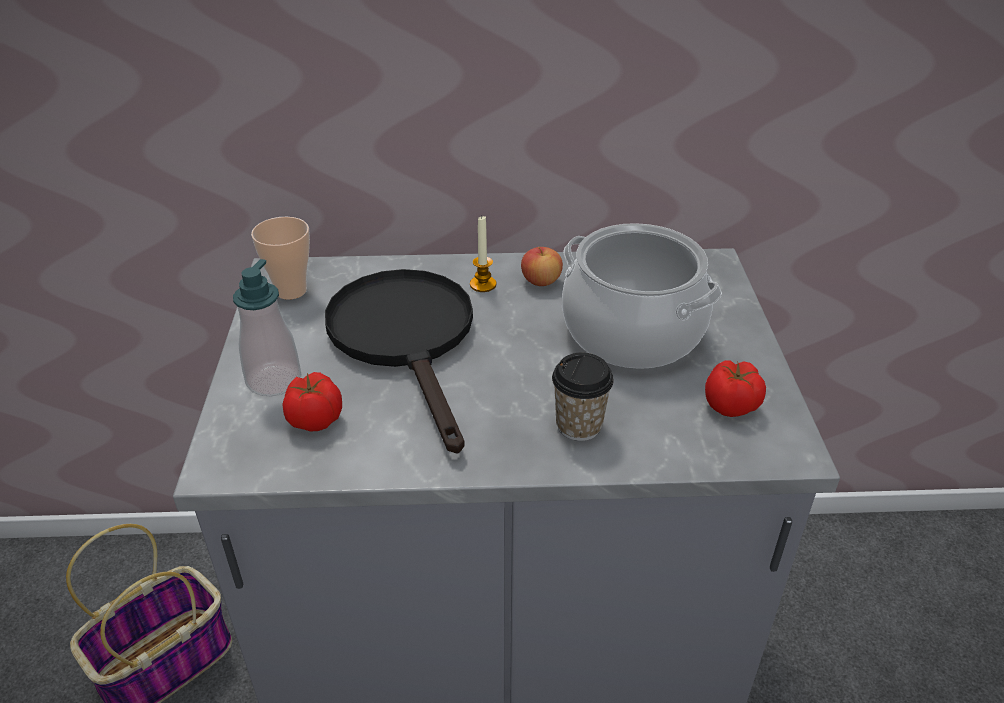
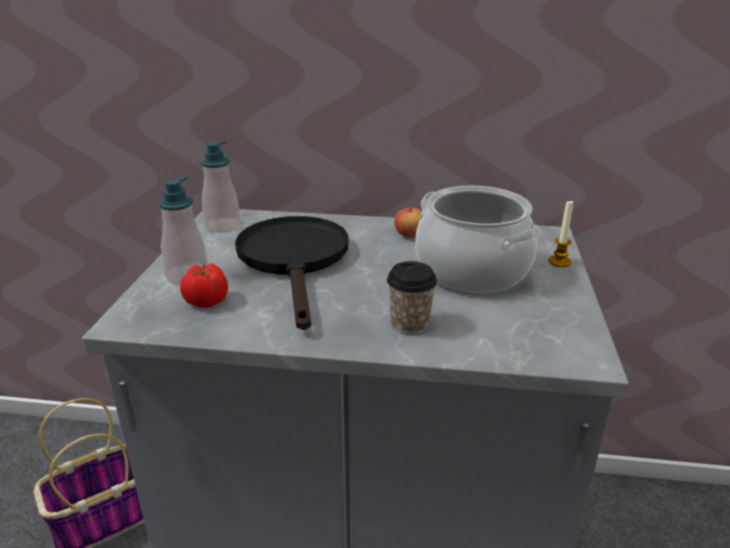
camera: 10 degrees right, 10 degrees down
cup [251,217,310,300] -> soap dispenser [201,140,241,233]
candle [470,216,496,292] -> candle moved to [548,201,573,267]
tomato [705,360,766,417] -> none

